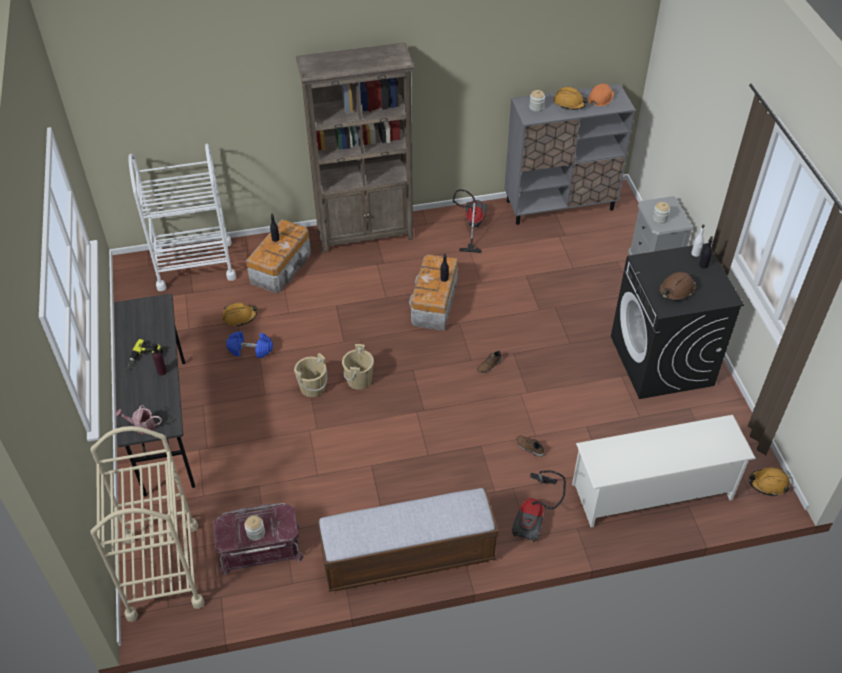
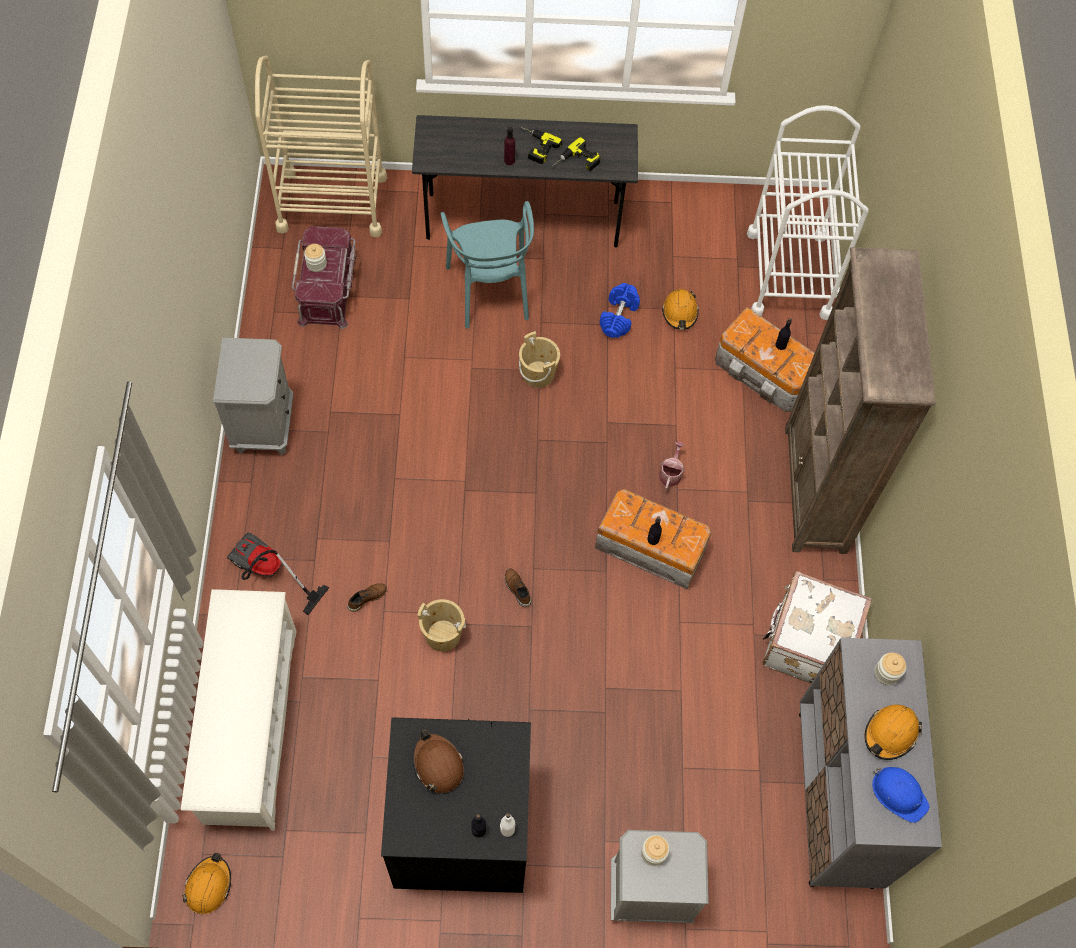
camera: 100 degrees right, 15 degrees up
watering can [115,405,162,434] -> watering can moved to [659,441,685,490]
bench [317,488,499,592] -> grey nightstand [213,337,294,455]
beige bucket [342,344,374,390] -> beige bucket moved to [417,599,466,652]
vacuum cleaner [453,189,487,253] -> white suitcase [762,571,872,683]
orange hard hat [588,84,614,106] -> blue hard hat [872,767,930,823]
none -> turquoise chair [441,201,534,329]
none -> power drill [551,137,601,171]

